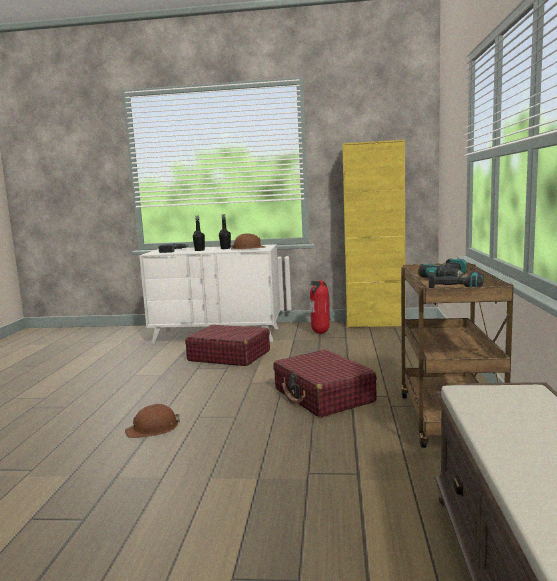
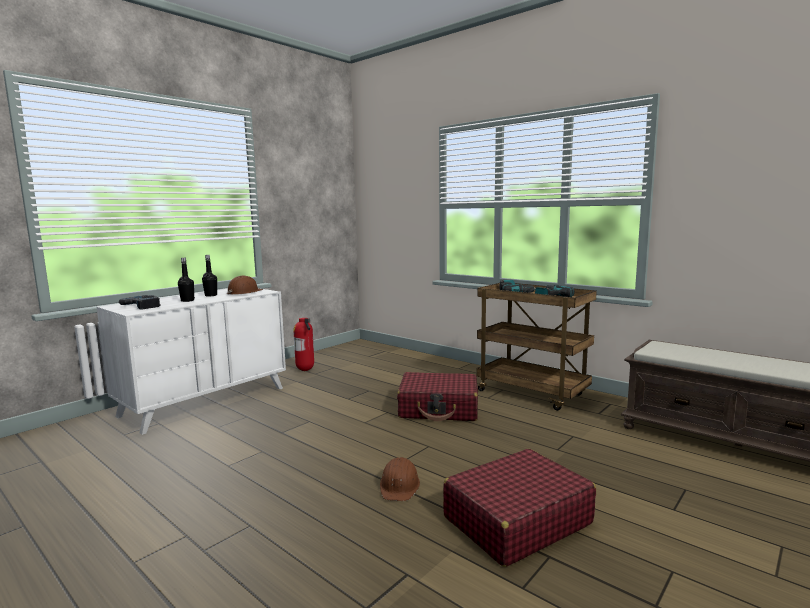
camera: 55 degrees left, 0 degrees up
red suitcase [185,325,270,366] -> red suitcase moved to [443,449,596,567]
yellow cabinet [342,140,406,328] -> none

